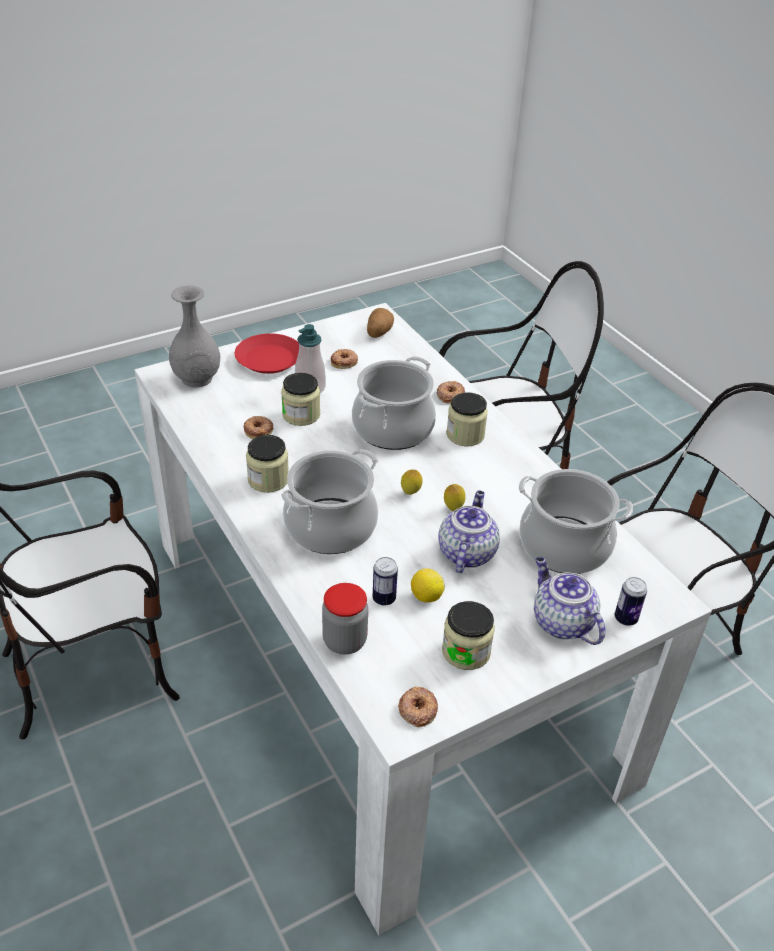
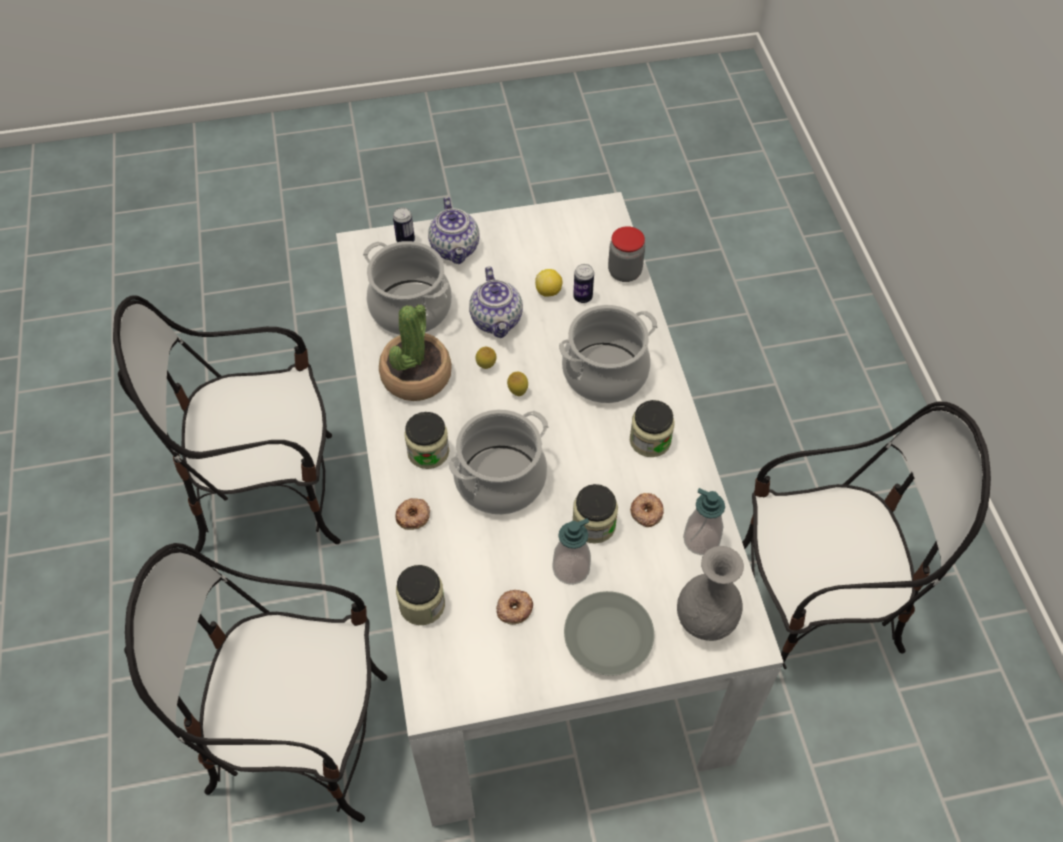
camera: 160 degrees left, 15 degrees up
red plate [235,333,299,374] -> grey plate [564,591,654,675]
potato [367,308,394,338] -> none
donut [398,687,438,727] -> none
teapot [438,490,500,573] -> teapot turned 45 degrees counterclockwise [469,266,523,338]
jar [442,601,495,670] -> jar moved to [396,565,445,625]
none -> potted plant [379,304,452,401]
none -> soap dispenser [683,488,725,555]

